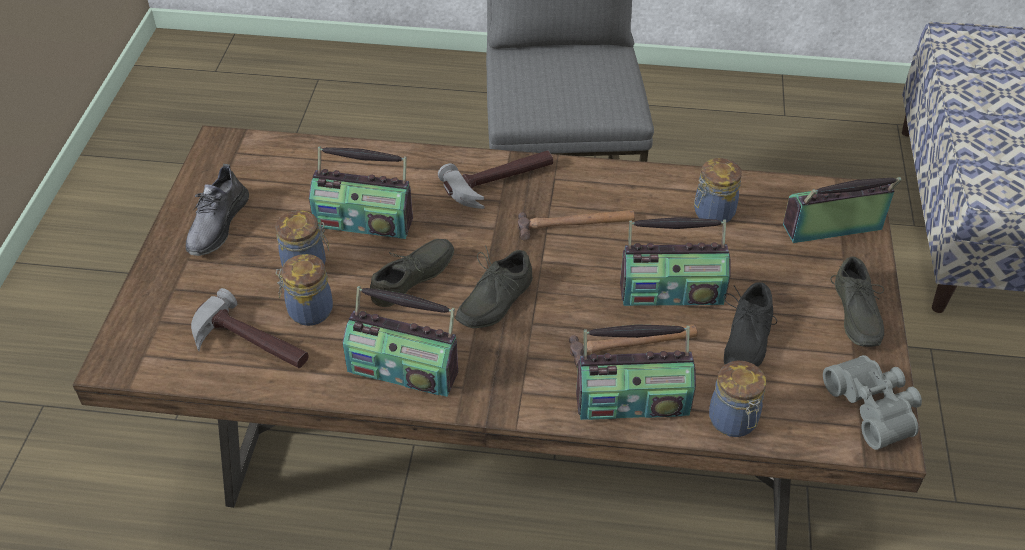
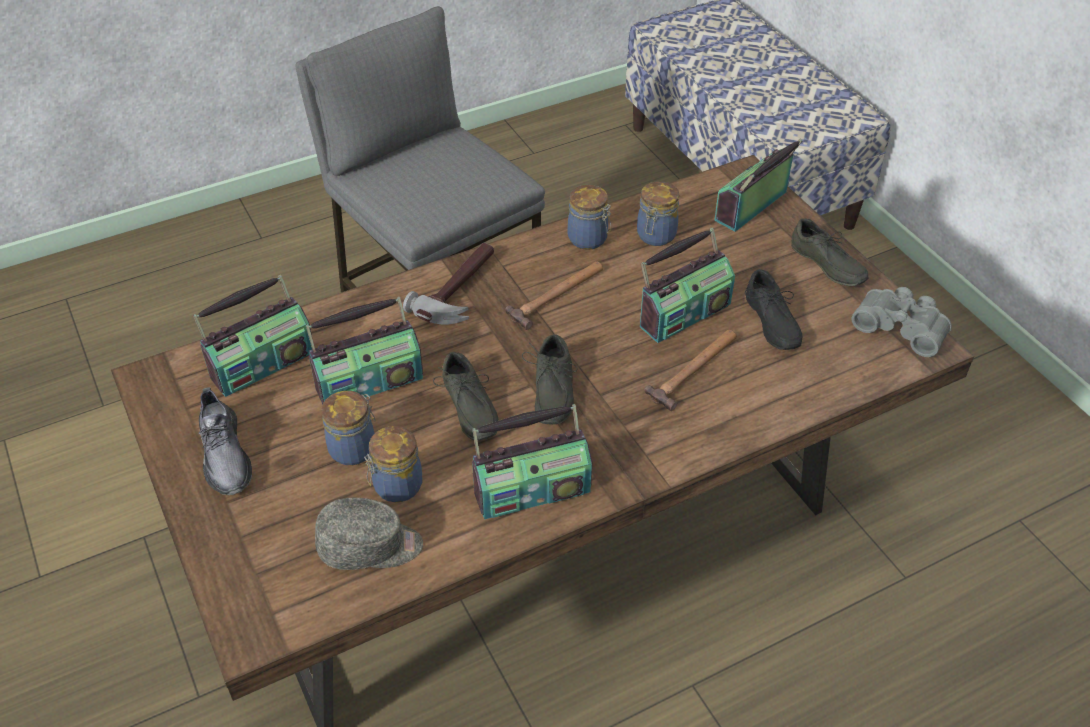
camera: 35 degrees left, 0 degrees up
hammer [191,288,308,368] -> grey cap [315,498,423,570]
grey shoe [370,239,454,307] -> grey shoe turned 150 degrees clockwise [433,352,499,441]
radio [576,324,696,420] -> radio moved to [193,275,313,397]
jar [709,360,766,437] -> jar moved to [567,185,611,250]

